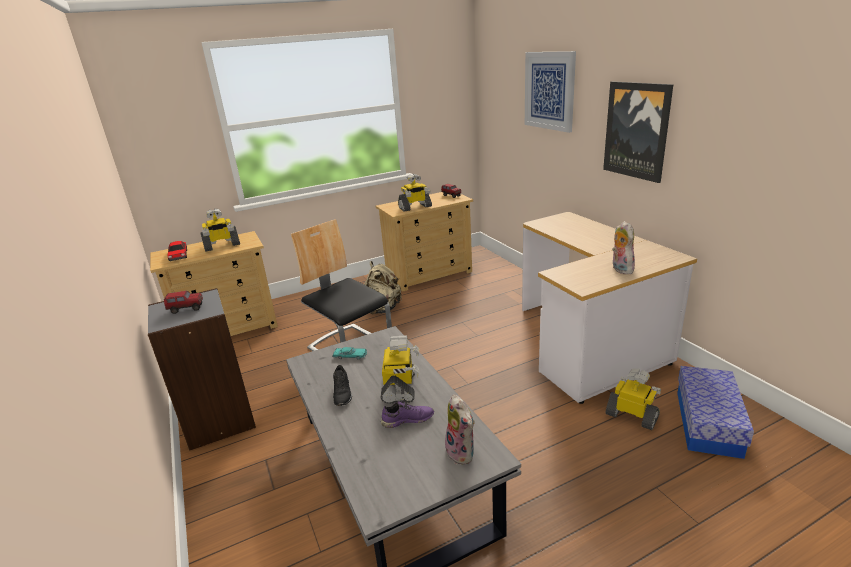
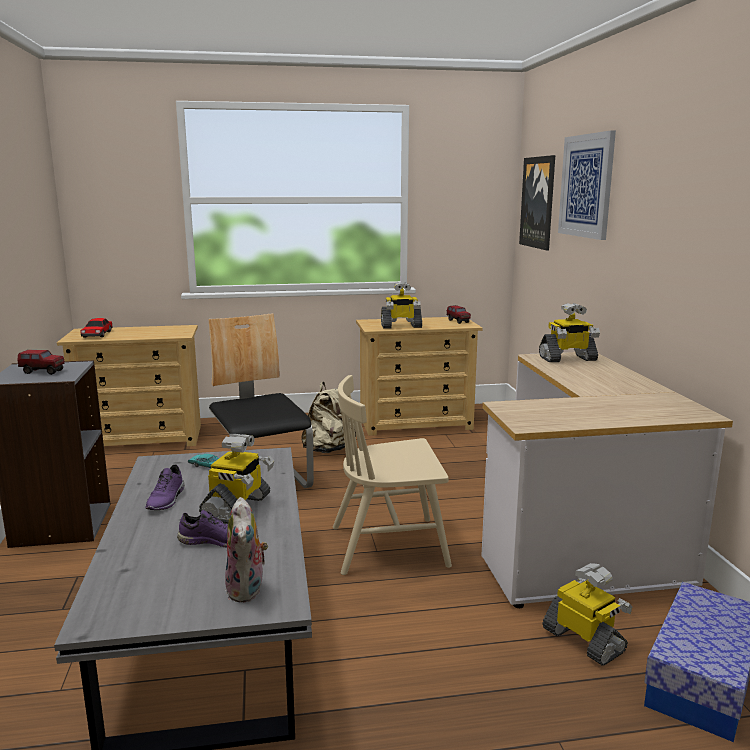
camera: 15 degrees right, 10 degrees down
toy robot [200,209,240,252] -> toy robot moved to [539,303,600,362]
black shoe [333,365,352,406] -> purple shoe [146,464,185,510]
picture [603,81,673,183] -> picture moved to [519,155,555,250]
plush toy [612,221,635,274] -> none
none -> beige chair [333,375,452,575]

